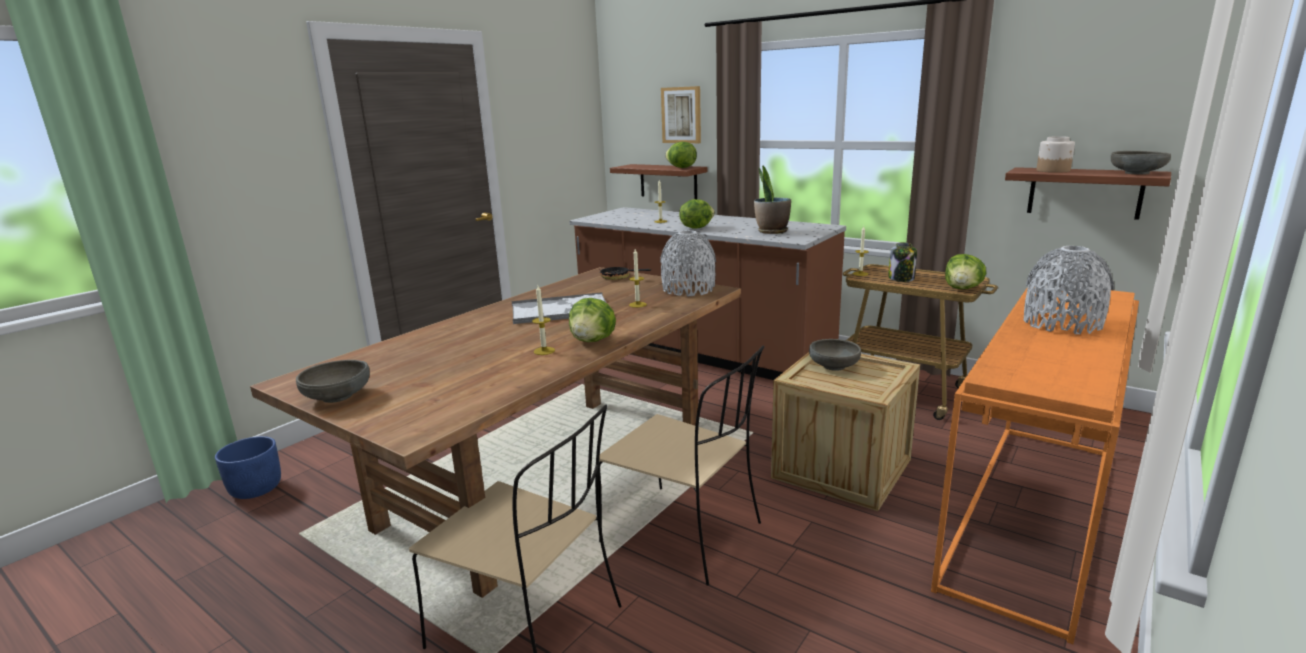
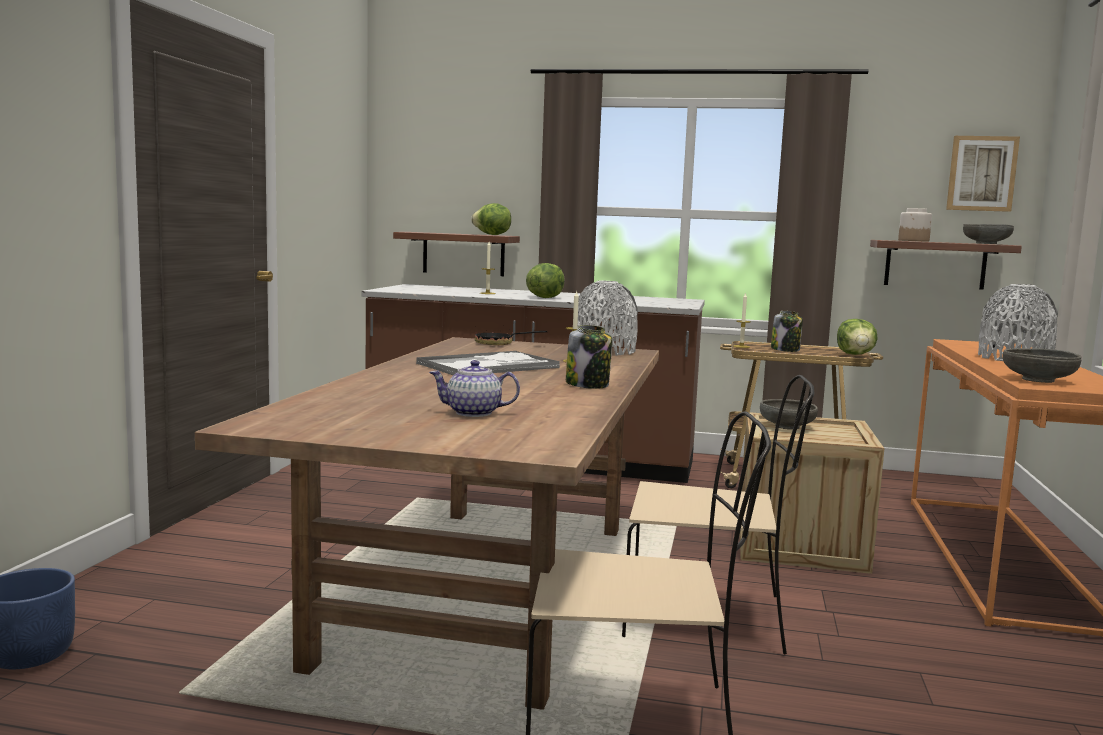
camera: 25 degrees left, 10 degrees down
grey bowl [296,360,370,403] -> grey bowl moved to [1003,348,1082,383]
candle [532,285,555,355] -> none
lettuce [569,298,616,342] -> jar [566,325,612,389]
picture [661,86,701,143] -> picture moved to [946,136,1020,212]
potted plant [754,165,791,234] -> none
none -> teapot [429,360,520,417]

